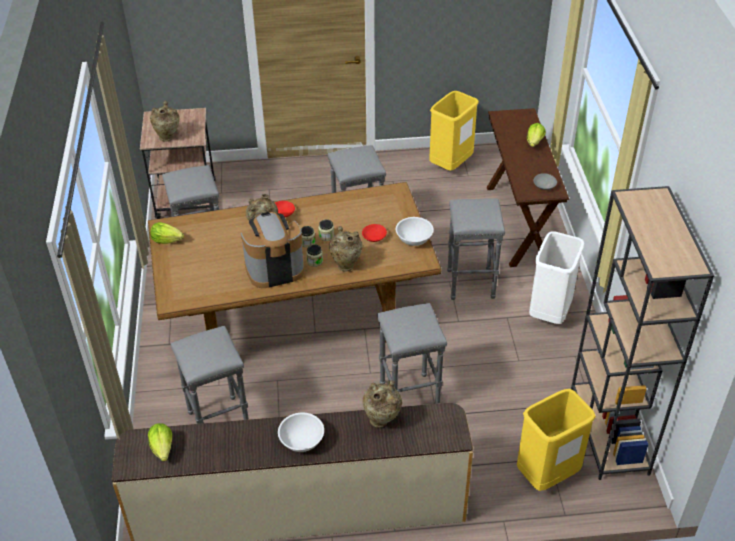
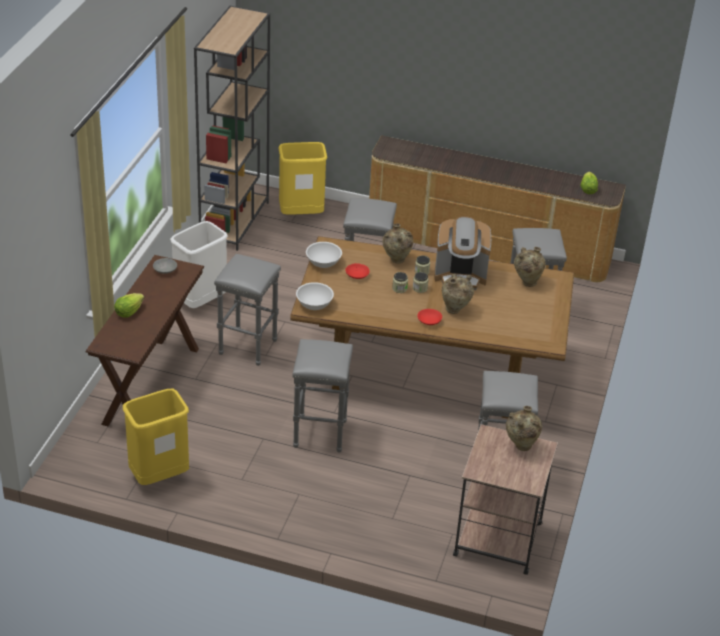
camera: 160 degrees left, 5 degrees down
lettuce [150,222,184,244] -> none
white bowl [278,412,324,452] -> white bowl moved to [296,282,334,310]
beige vase [363,380,402,428] -> beige vase moved to [514,247,546,287]

